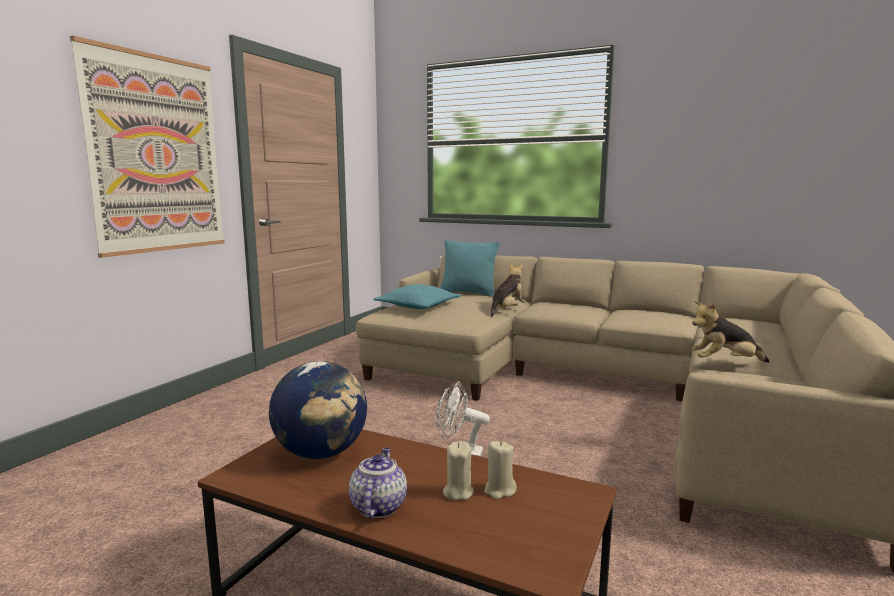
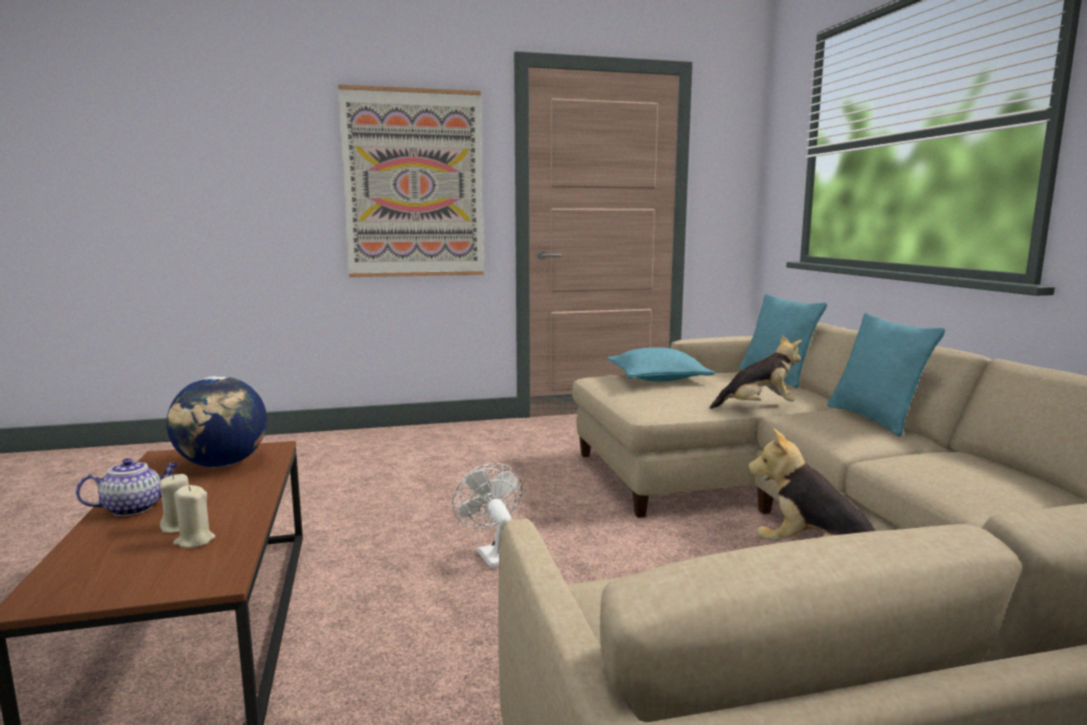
camera: 50 degrees right, 0 degrees up
none -> turquoise pillow [827,313,945,436]

